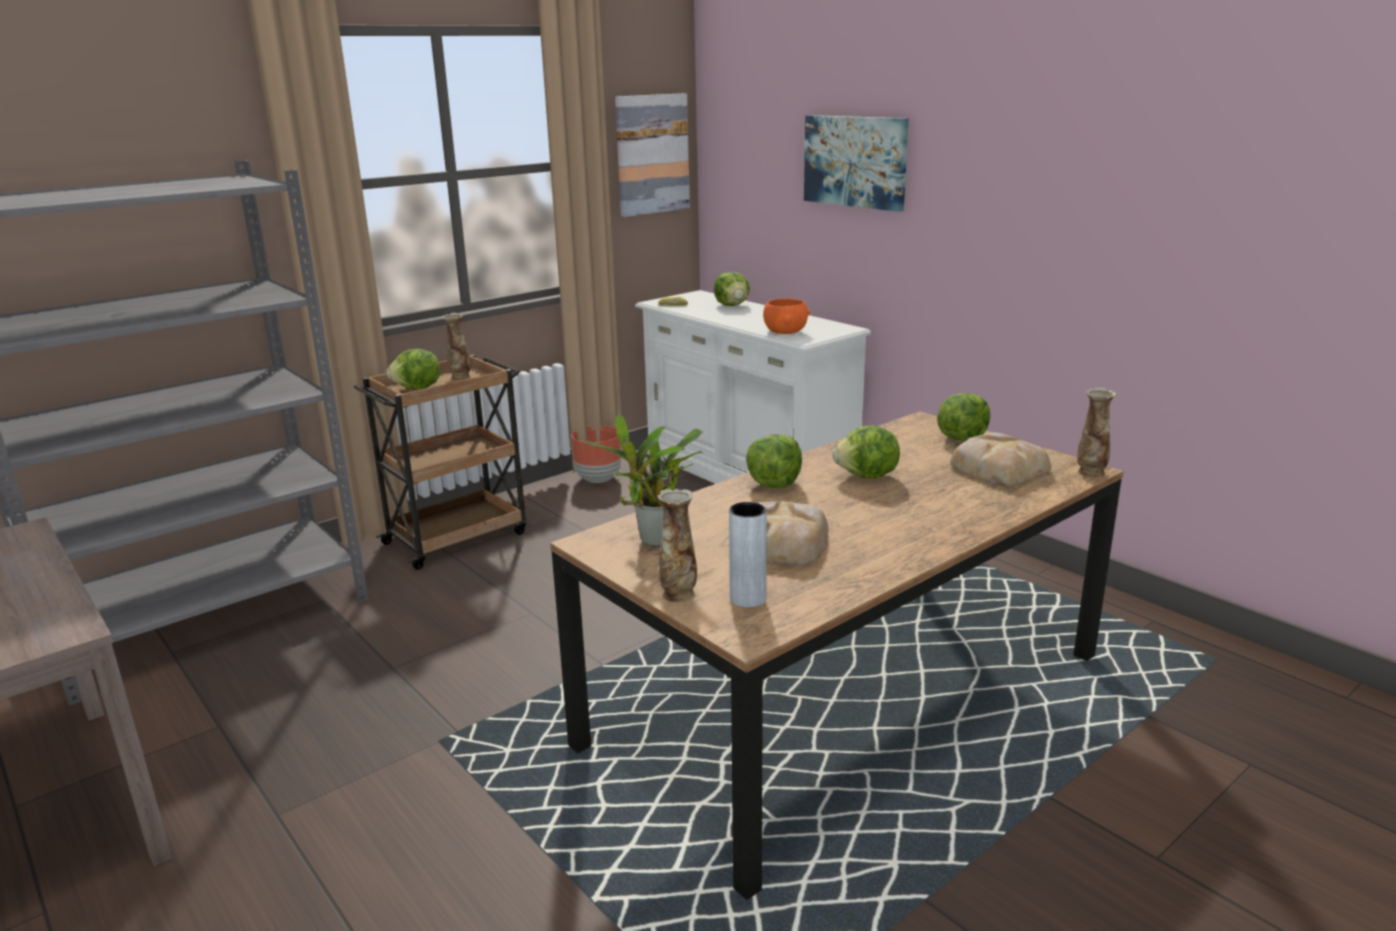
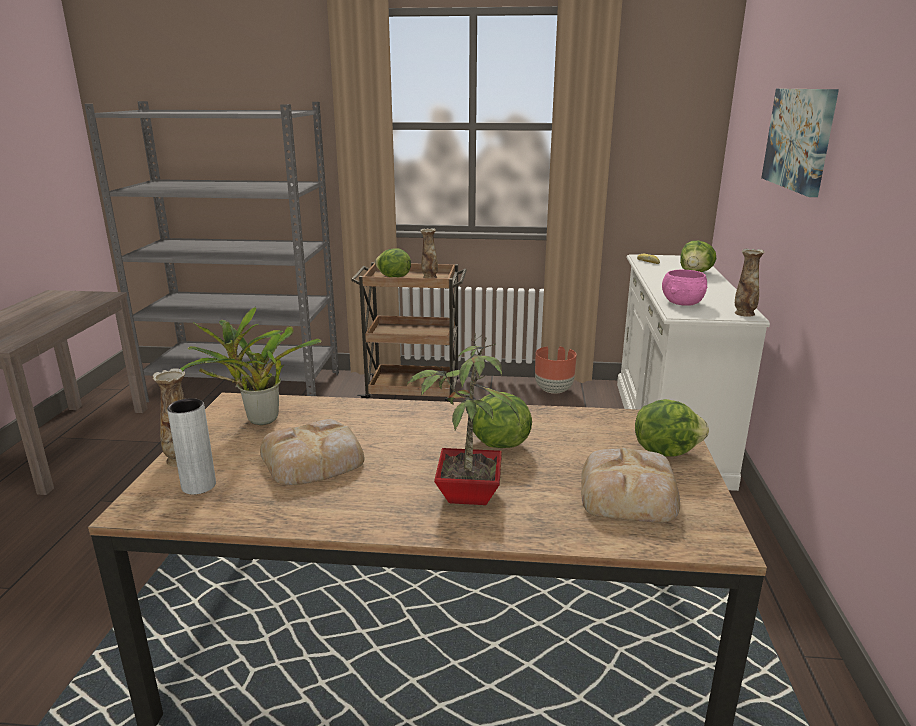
camera: 45 degrees right, 0 degrees up
picture [615,93,690,217] -> none
lettuce [746,434,802,488] -> none
orange bowl [763,298,810,334] -> pink bowl [662,270,707,305]
vase [1077,387,1117,478] -> vase moved to [735,249,765,317]
none -> potted plant [406,334,519,505]

